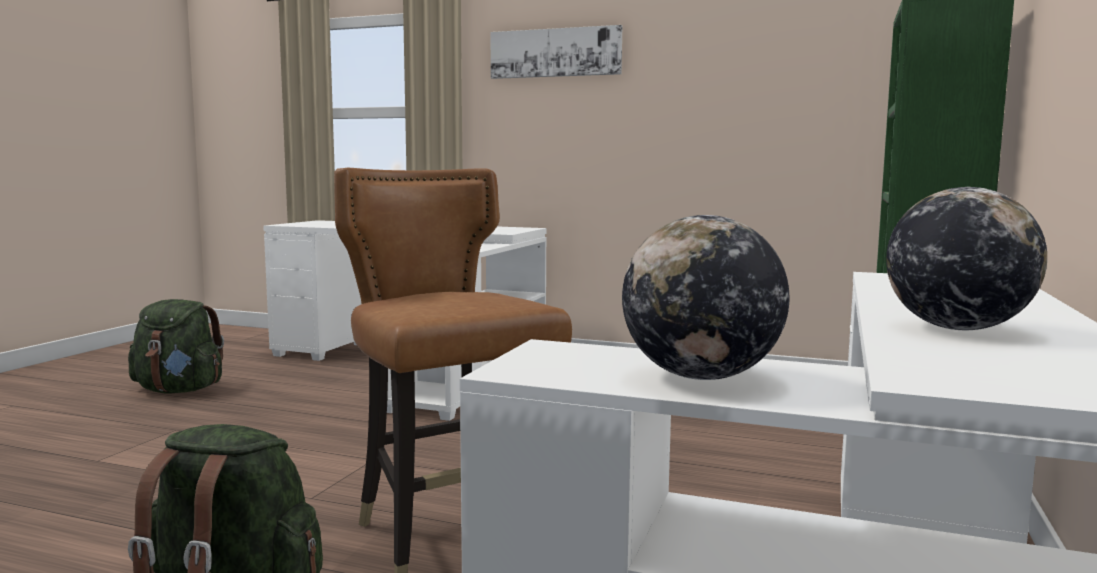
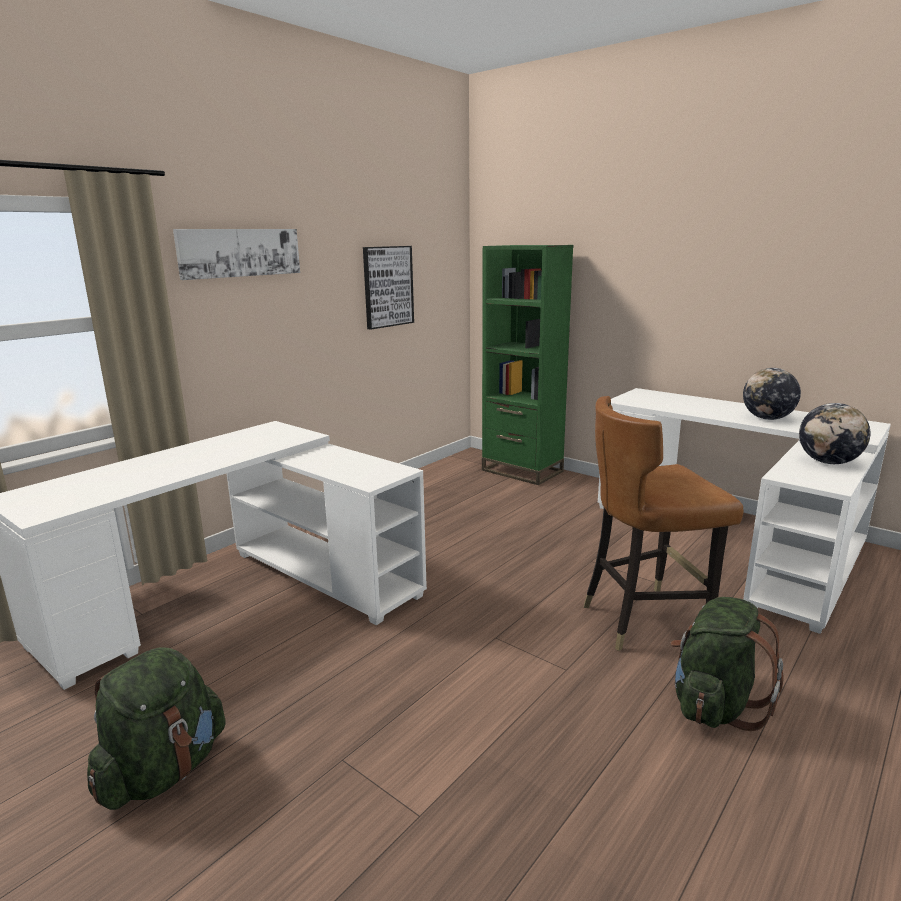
camera: 70 degrees left, 10 degrees up
none -> picture [363,246,414,329]

